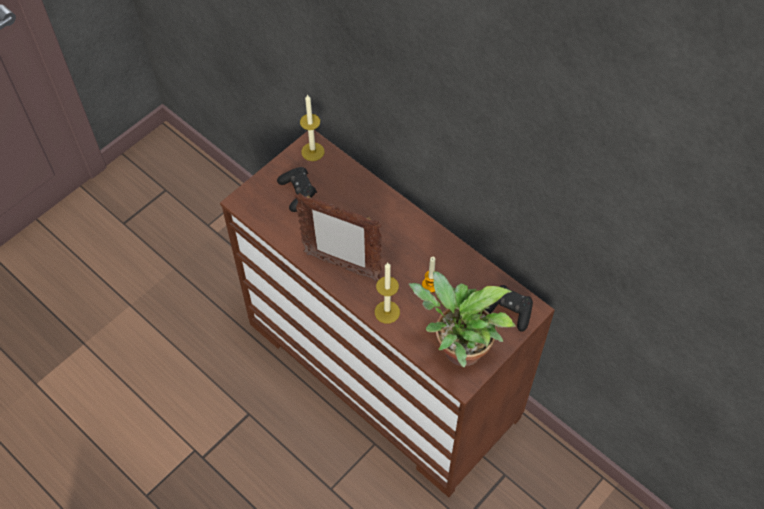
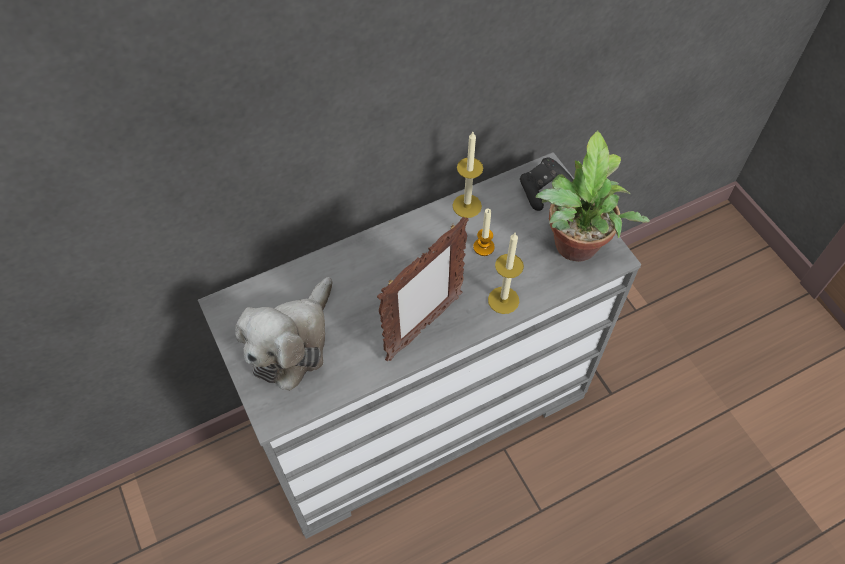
camera: 70 degrees left, 0 degrees up
brown dresser [220,130,555,497] -> grey dresser [198,152,641,539]
black game controller [277,167,317,212] -> plush toy [235,277,333,391]
candle [300,94,325,161] -> candle moved to [452,132,483,218]

